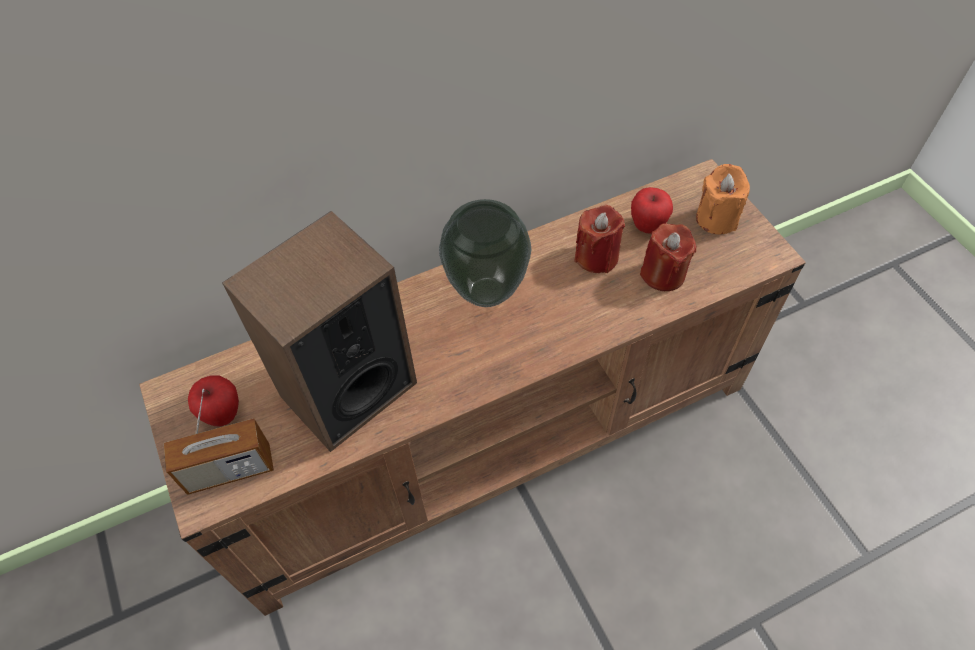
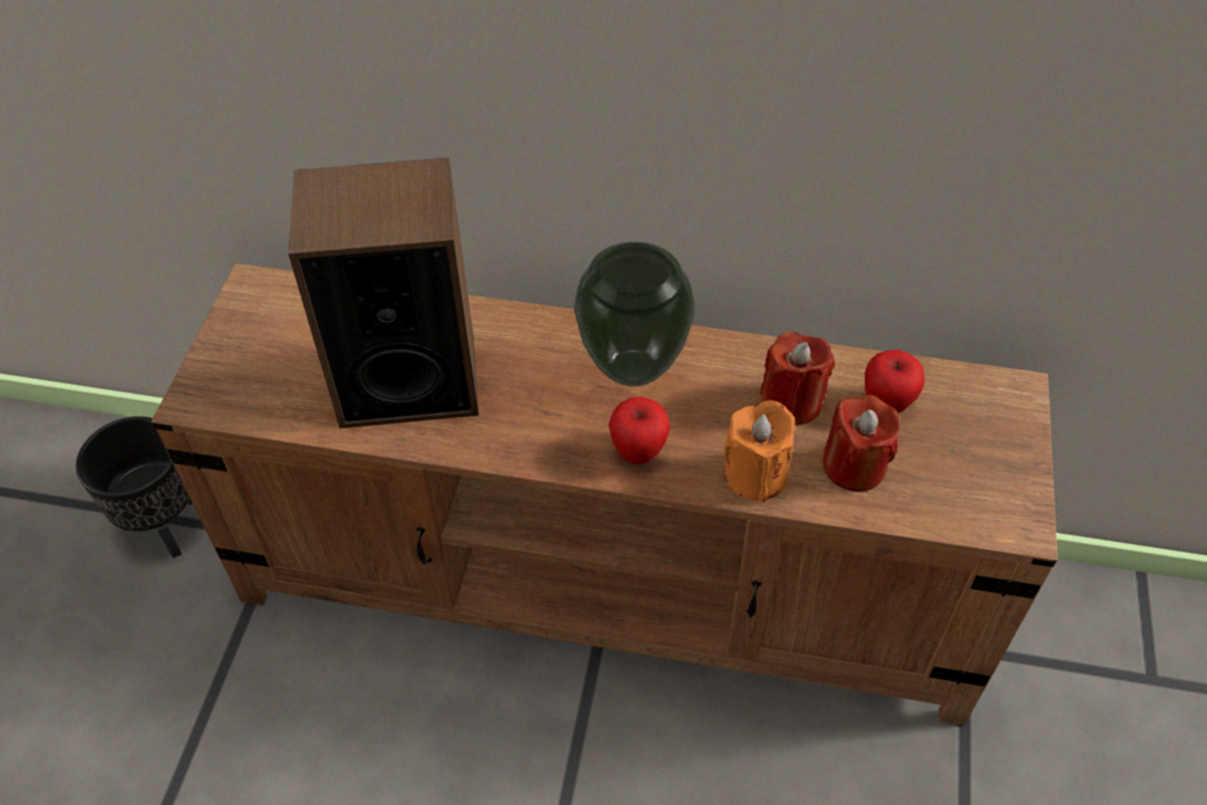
camera: 35 degrees right, 5 degrees down
radio [164,389,274,495] -> none
apple [188,375,239,426] -> apple moved to [608,397,670,464]
orange candle [696,164,750,235] -> orange candle moved to [724,400,795,503]
none -> black planter [76,416,192,558]

